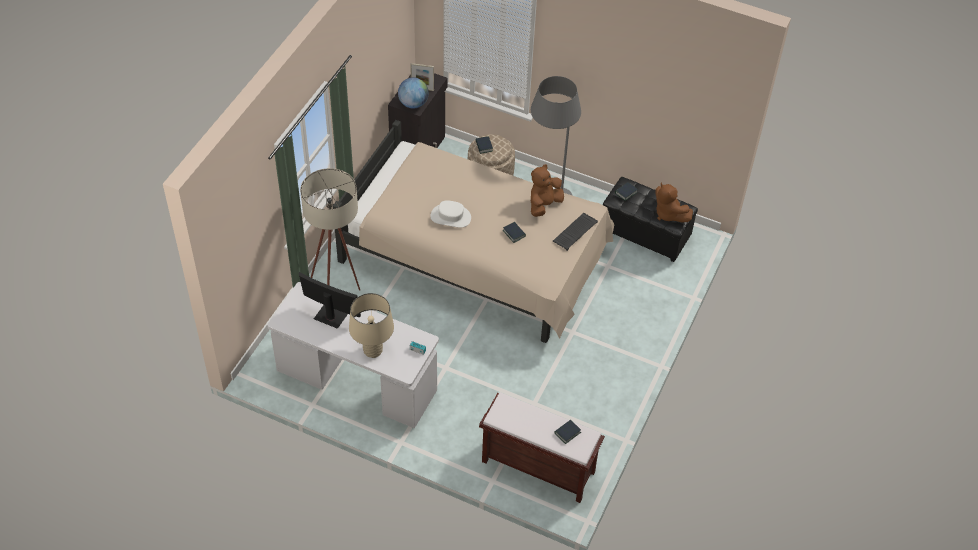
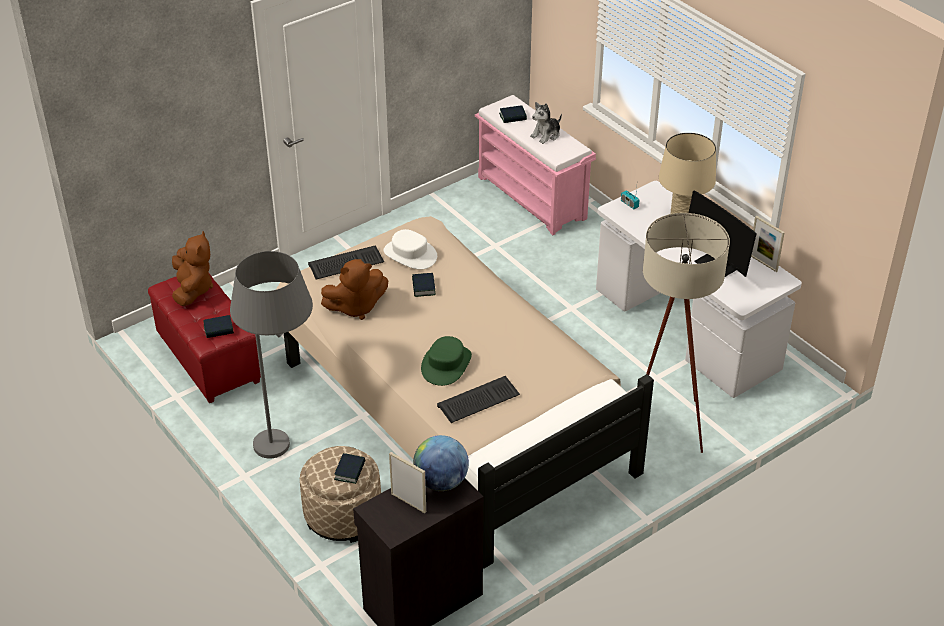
camera: 150 degrees left, 10 degrees down
white hat [431,201,471,228] -> white hat moved to [384,229,437,270]
brown bench [479,392,605,503] -> pink bench [475,95,596,235]
black ottoman [603,177,698,262] -> red ottoman [148,274,261,403]
none -> green hat [421,336,472,386]
none -> keyboard [437,376,520,423]
none -> plush toy [530,102,562,144]
none -> picture frame [751,216,785,272]

